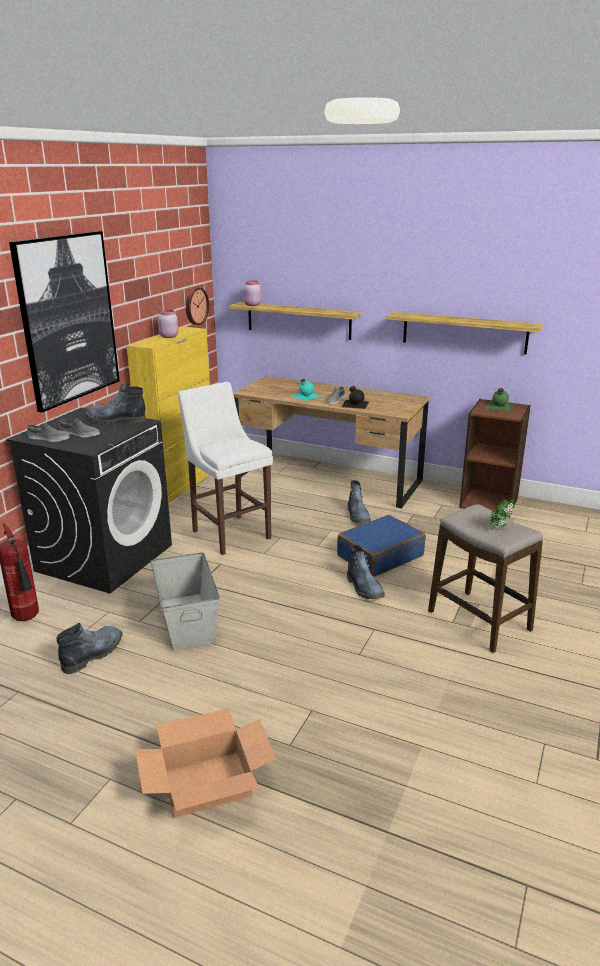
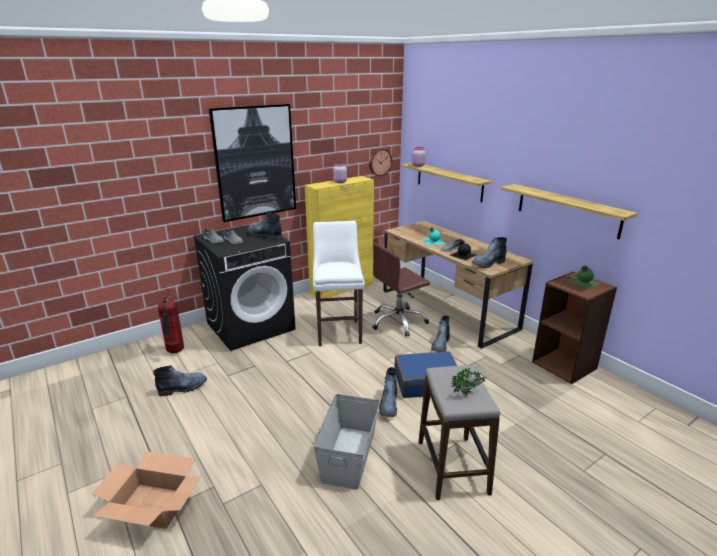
camera: 30 degrees right, 0 degrees up
grey storage box [151,552,220,650] -> grey storage box moved to [313,394,380,490]
none -> brown office chair [372,243,430,337]
none -> boot [471,237,507,268]

